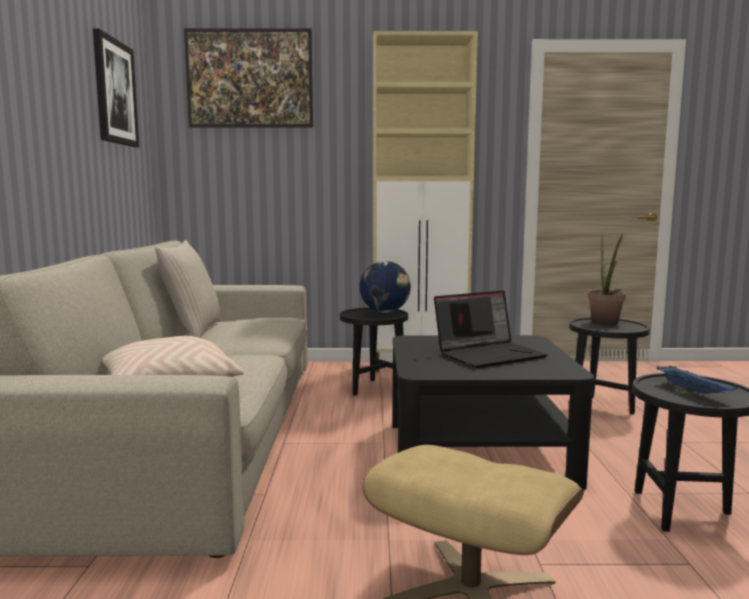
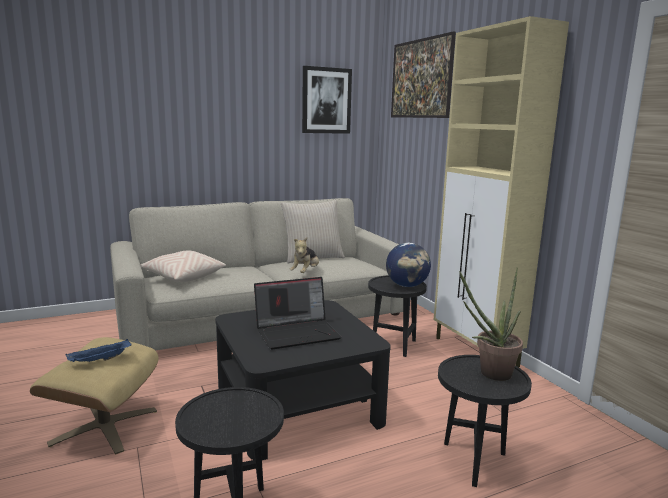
camera: 65 degrees right, 5 degrees up
laptop [434,290,548,368] -> laptop turned 60 degrees counterclockwise [254,277,342,350]
blue tray [656,365,737,394] -> blue tray moved to [66,339,132,362]
none -> plush toy [289,238,319,273]

